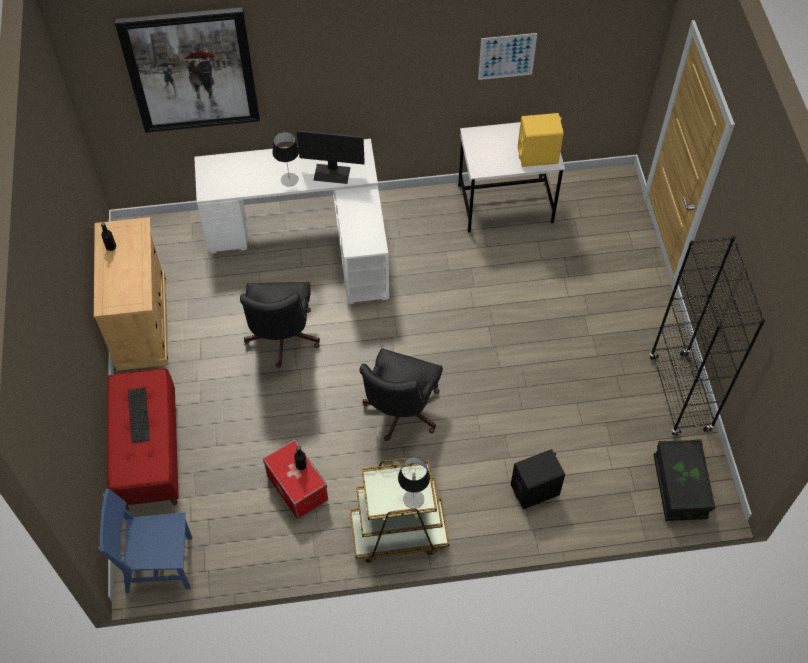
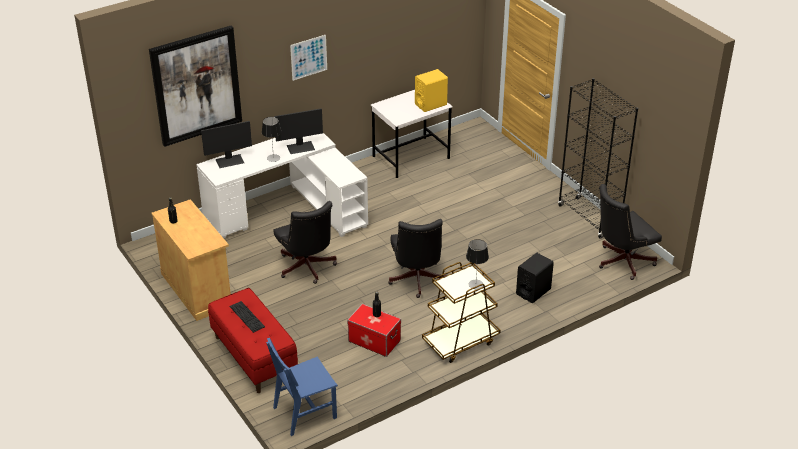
camera: 25 degrees left, 20 degrees down
picture [478,33,537,80] -> picture moved to [290,35,327,81]
black storage box [654,439,715,521] -> black office chair [599,184,662,280]
none -> monitor [201,121,252,168]

